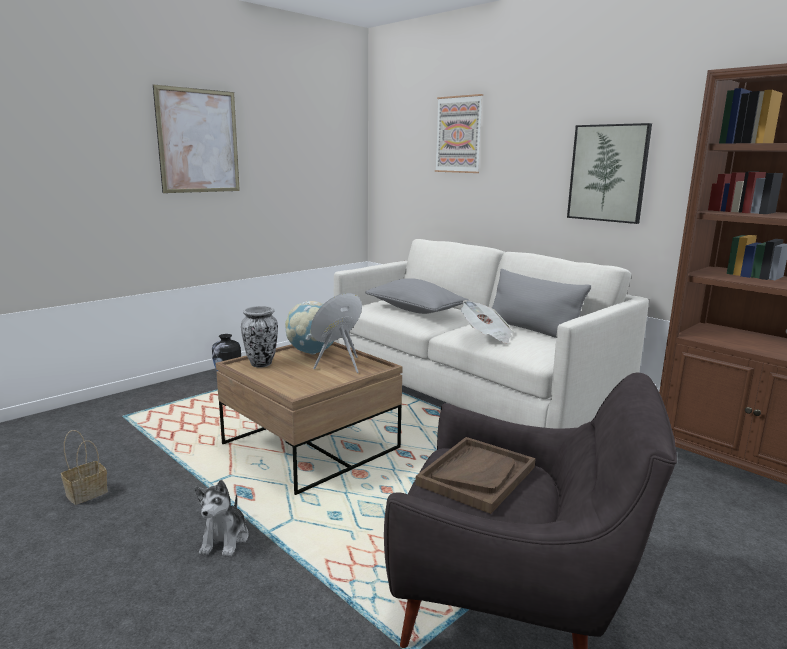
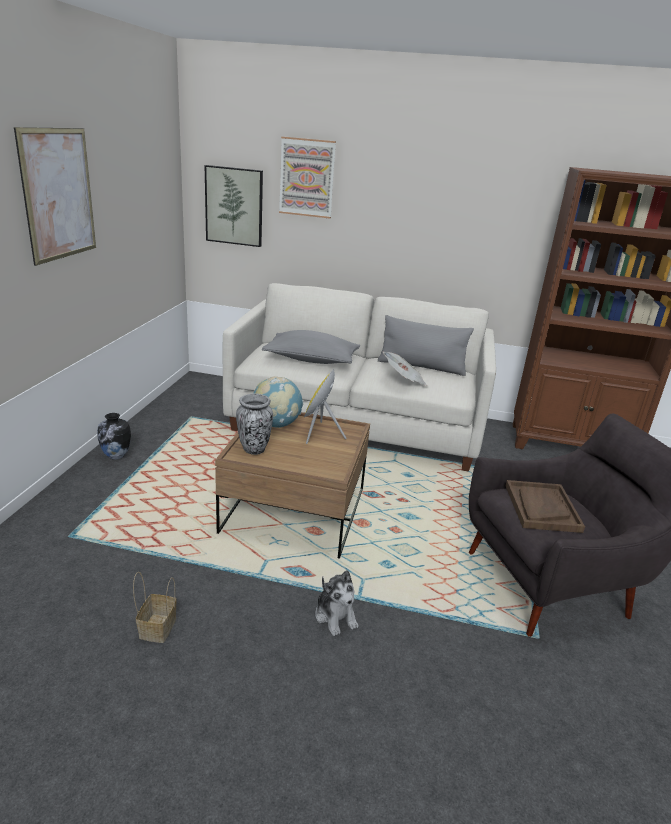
camera: 35 degrees left, 10 degrees up
picture [567,123,652,224] -> picture moved to [205,165,263,247]

